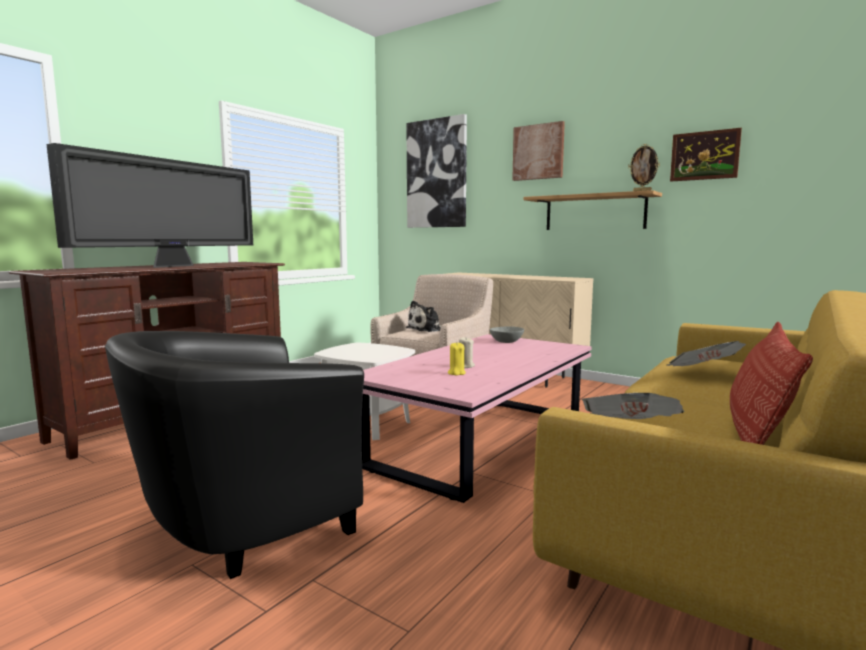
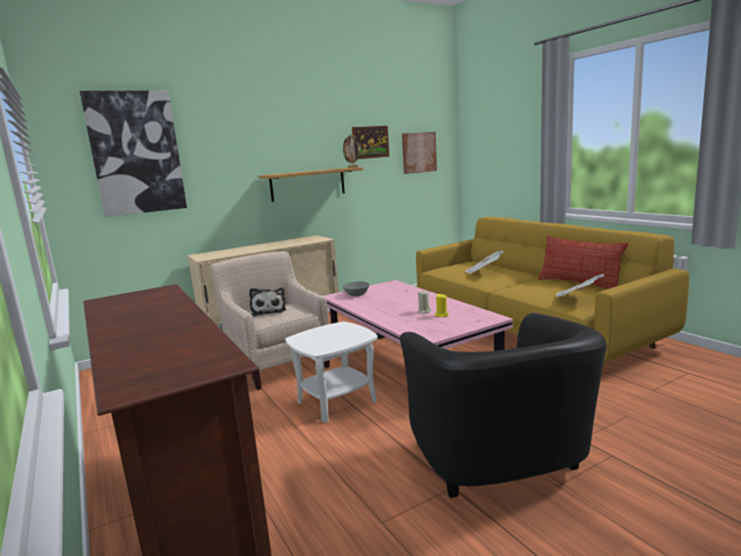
camera: 65 degrees left, 5 degrees up
television [47,143,253,268] -> none
picture [512,121,565,181] -> picture moved to [402,132,437,174]

